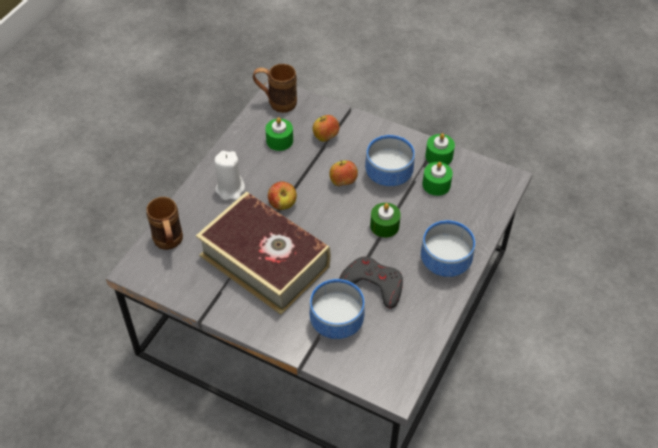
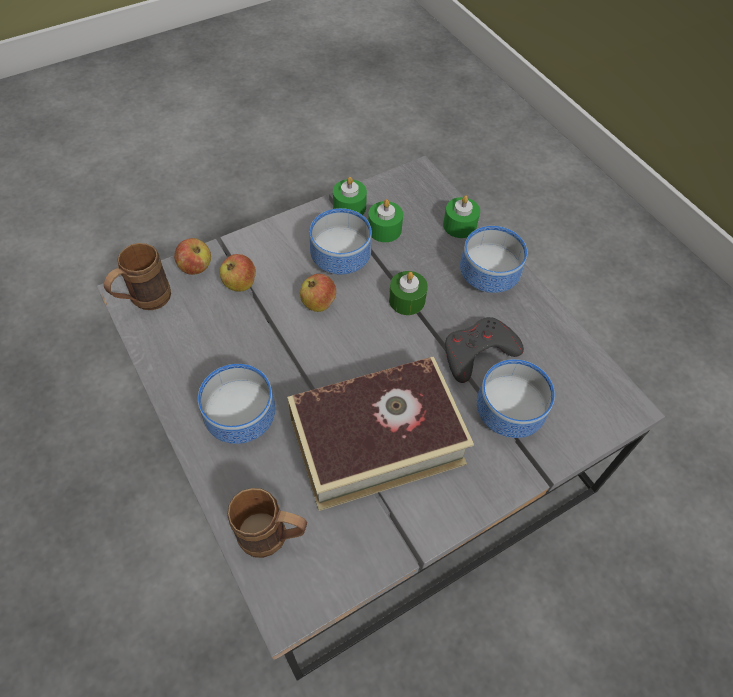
camera: 60 degrees left, 5 degrees up
white candle [215,151,245,200] -> bowl [198,364,275,444]
green candle [265,117,293,151] -> green candle moved to [443,195,480,238]
apple [268,182,297,210] -> apple moved to [174,238,211,275]

